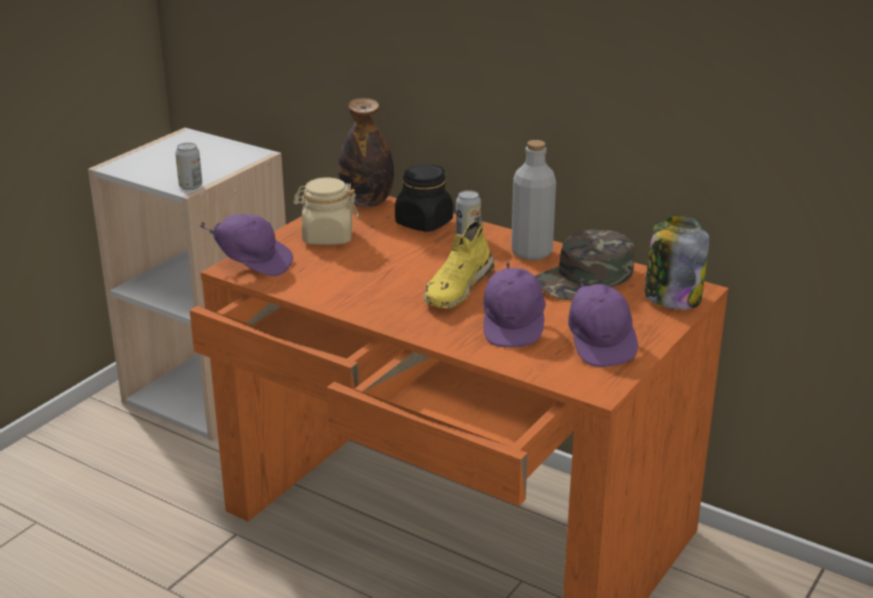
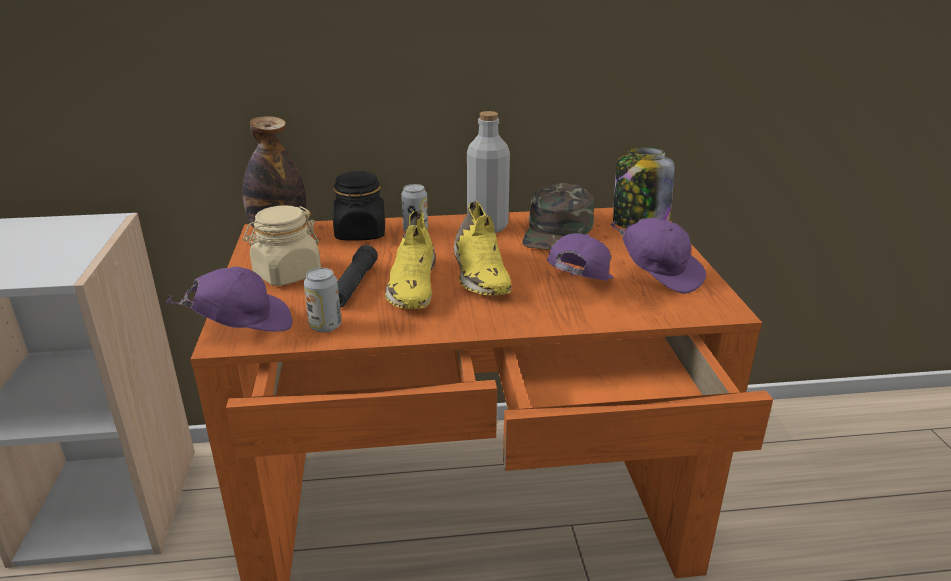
camera: 40 degrees left, 0 degrees up
can [175,143,202,190] -> can moved to [304,268,341,333]
purple cap [483,261,546,348] -> purple cap turned 120 degrees counterclockwise [547,233,613,281]
none -> black flashlight [338,245,378,308]
none -> yellow shoe [385,210,436,309]

